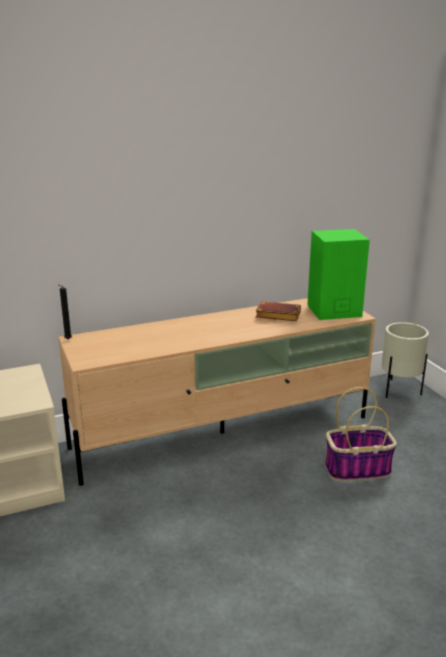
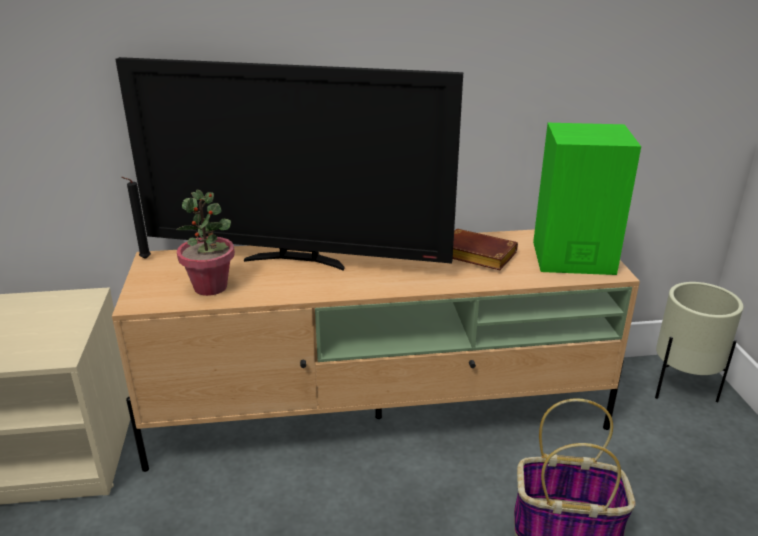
camera: 15 degrees right, 5 degrees up
none -> television [115,57,463,271]
none -> potted plant [176,190,235,296]

